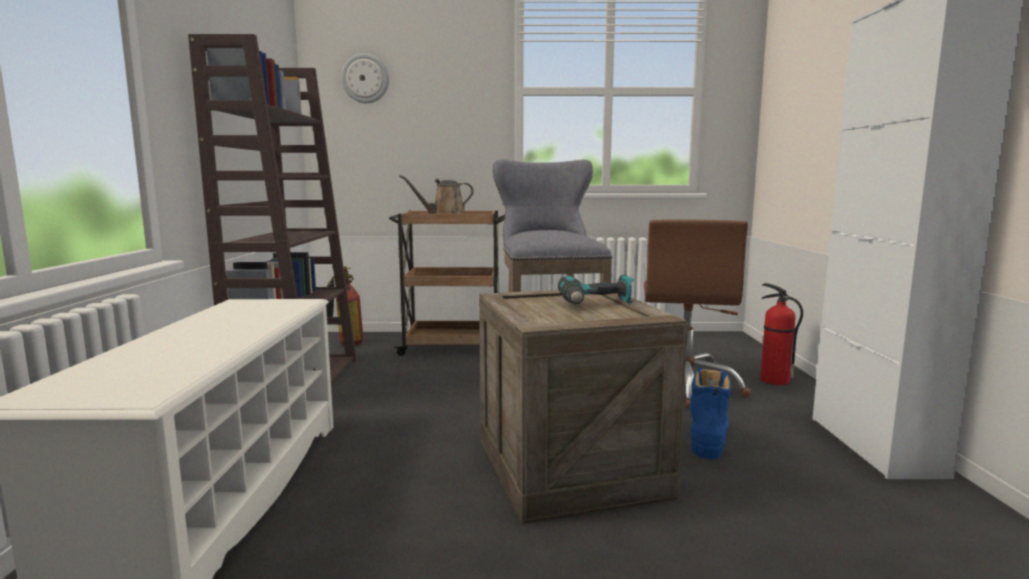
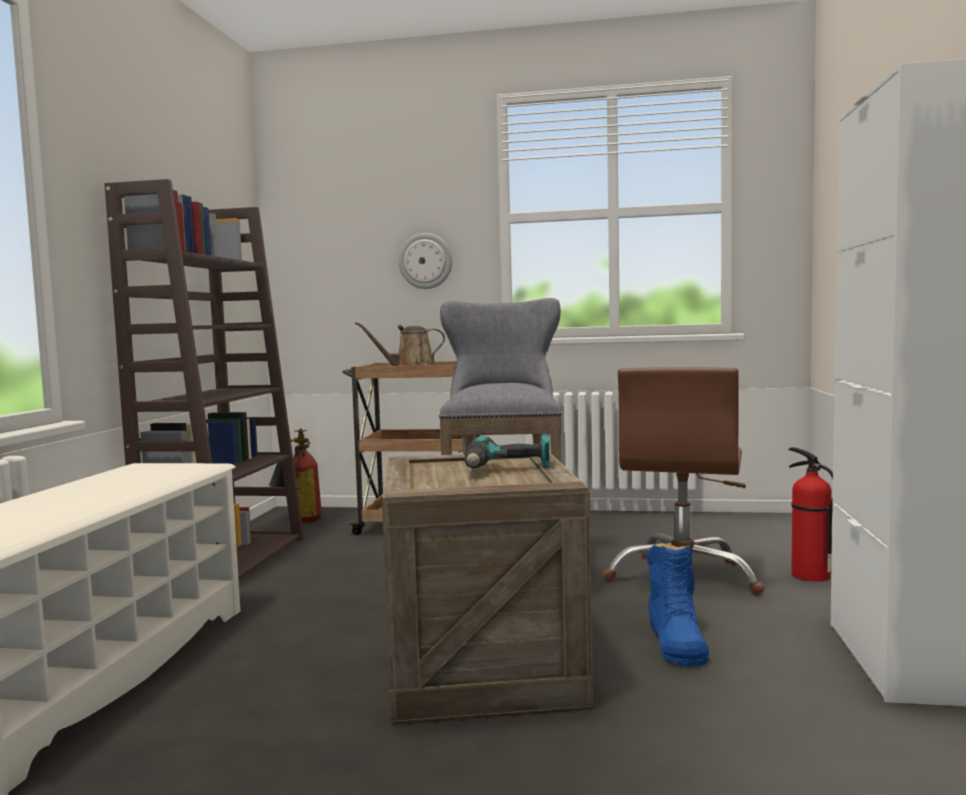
camera: 10 degrees right, 5 degrees down
wall clock [341,53,389,103] -> wall clock moved to [399,233,452,289]
blue boot [690,368,731,459] -> blue boot turned 150 degrees clockwise [646,543,709,667]

